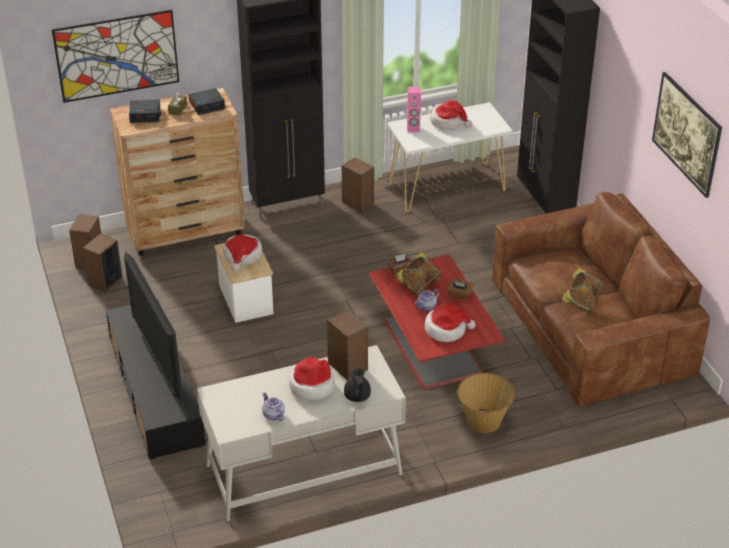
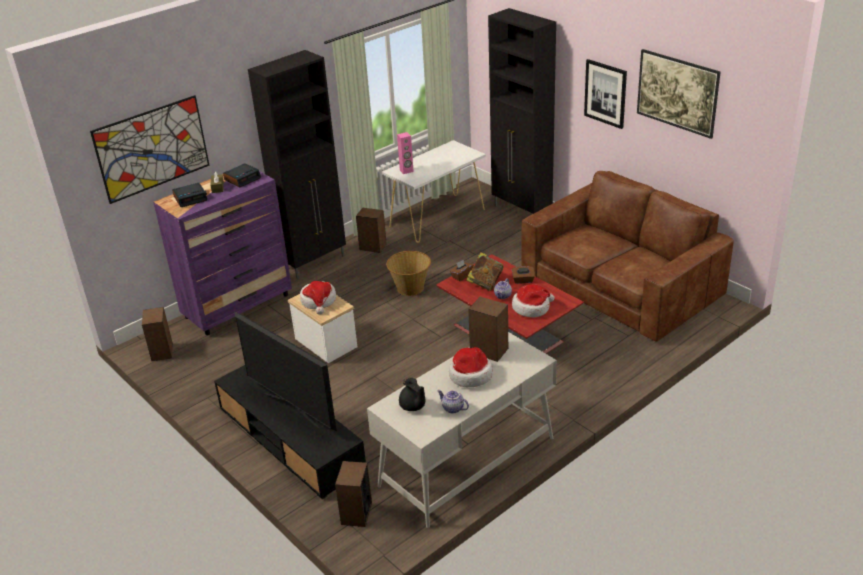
camera: 20 degrees left, 5 degrees down
speaker [83,233,123,292] -> speaker moved to [335,461,372,527]
brown dresser [110,88,245,256] -> purple dresser [153,171,292,335]
black teapot [344,368,371,402] -> black teapot moved to [399,378,425,411]
hat [430,100,472,130] -> none
basket [457,373,515,433] -> basket moved to [386,251,431,296]
book [562,268,604,313] -> none
none -> picture [584,59,627,129]

